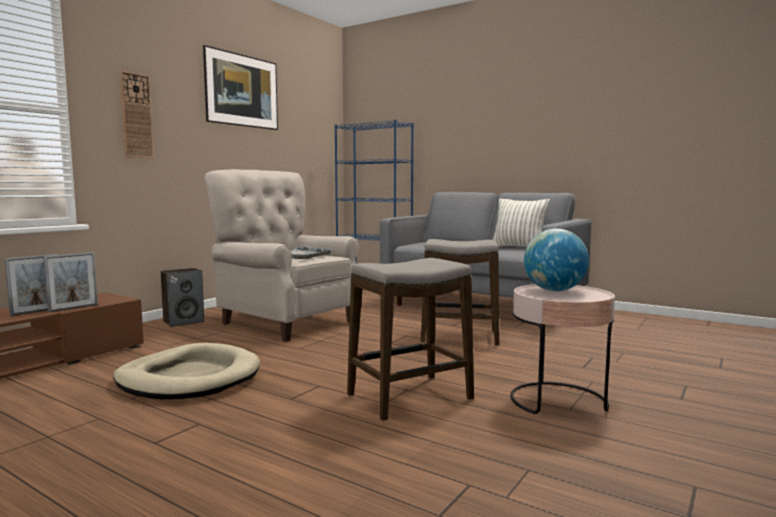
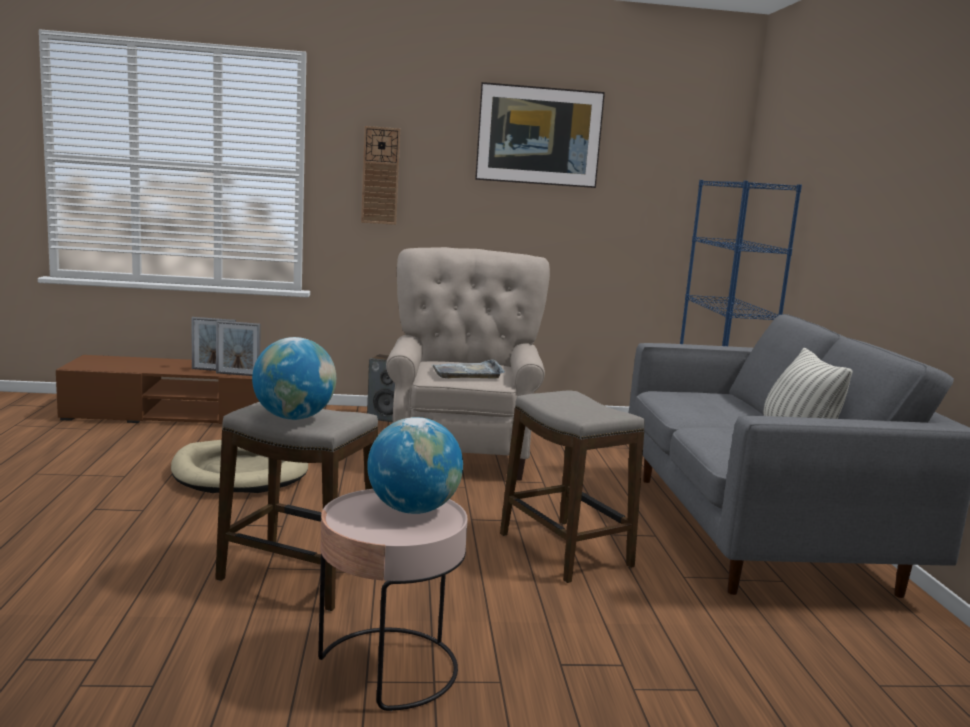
camera: 50 degrees right, 5 degrees up
none -> globe [252,337,336,420]

